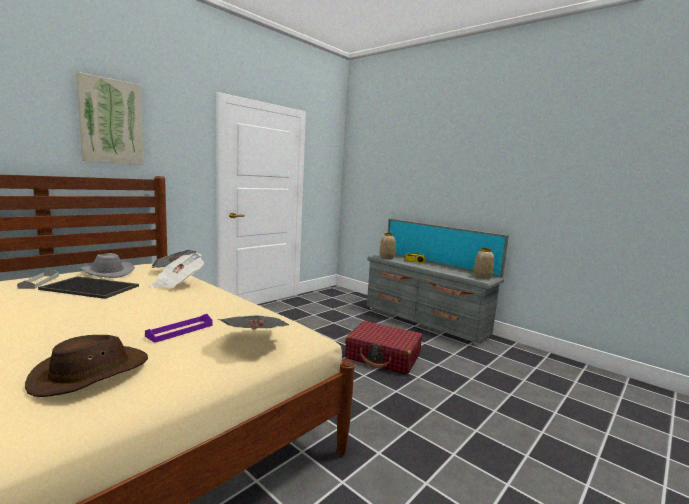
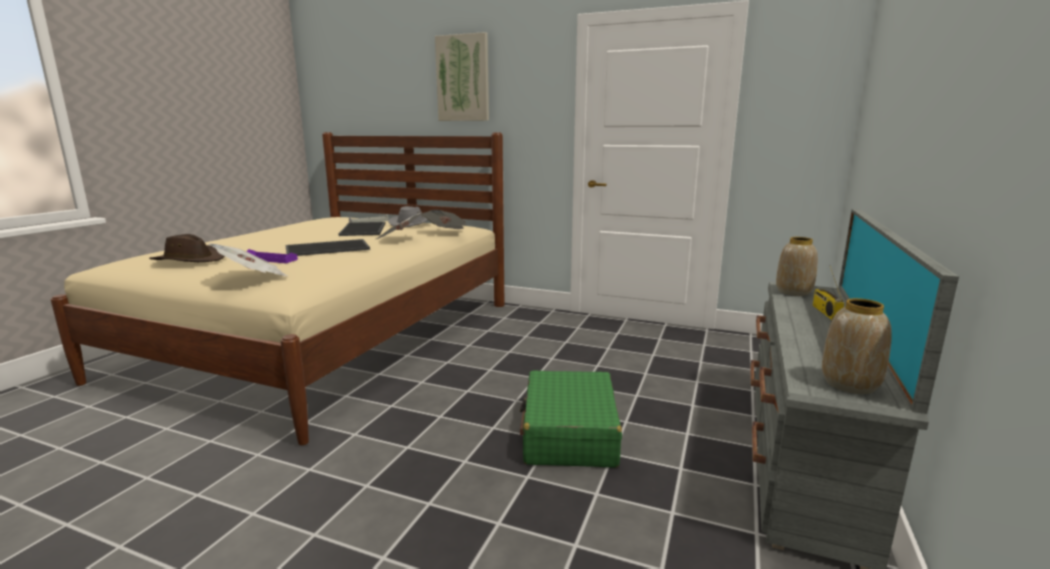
camera: 70 degrees right, 5 degrees up
red suitcase [345,321,422,375] -> green suitcase [520,371,622,467]
none -> tray [285,239,370,256]

